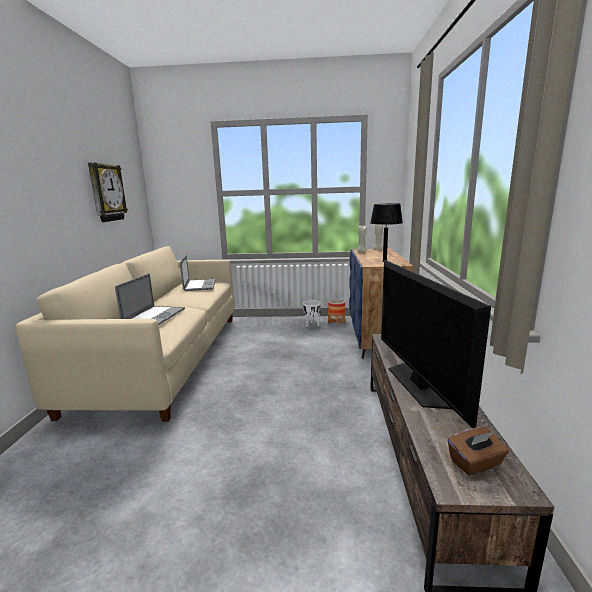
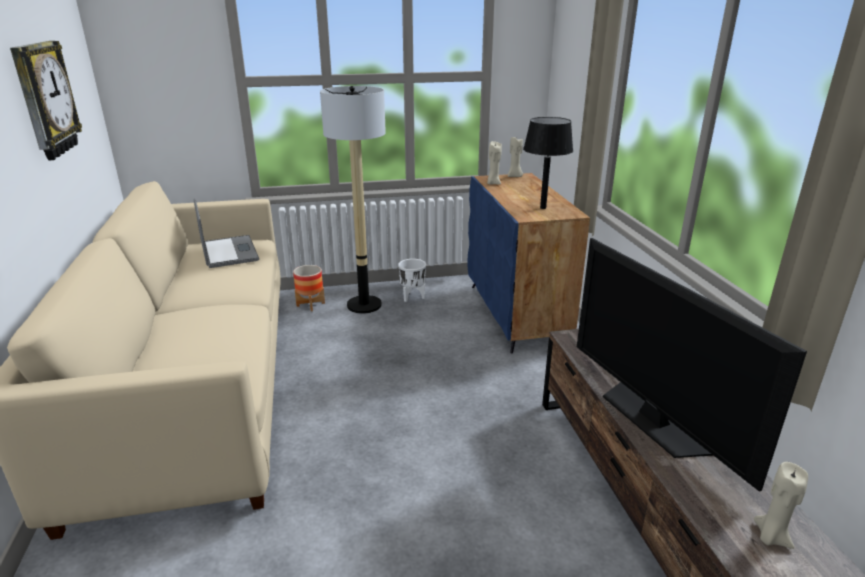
camera: 15 degrees left, 10 degrees up
laptop [115,273,185,325] -> none
planter [328,299,346,326] -> planter moved to [293,265,325,311]
brown tissue box [448,427,509,476] -> beige candle [754,462,808,549]
none -> floor lamp [320,86,386,314]

